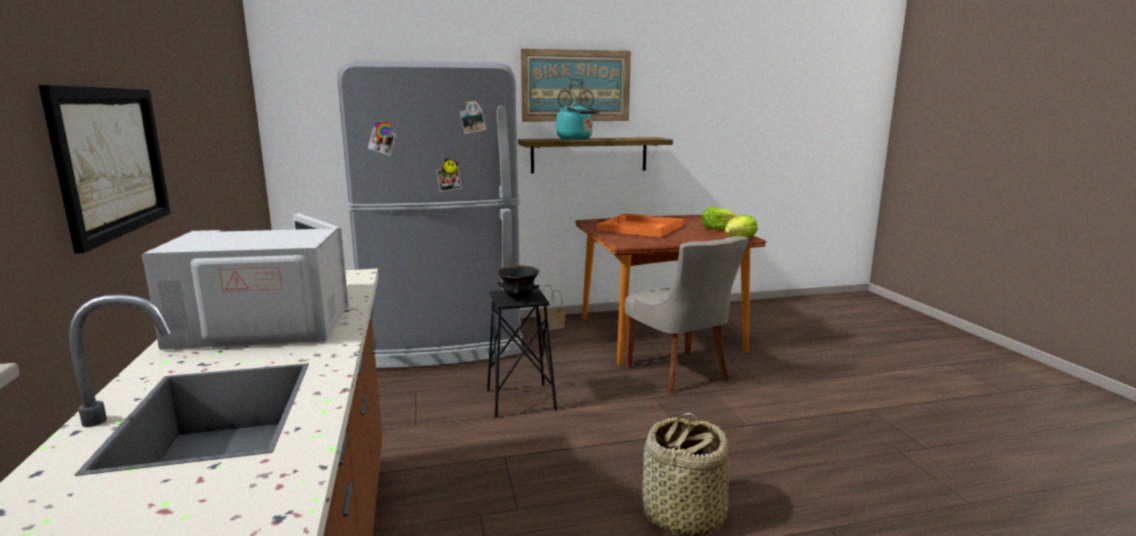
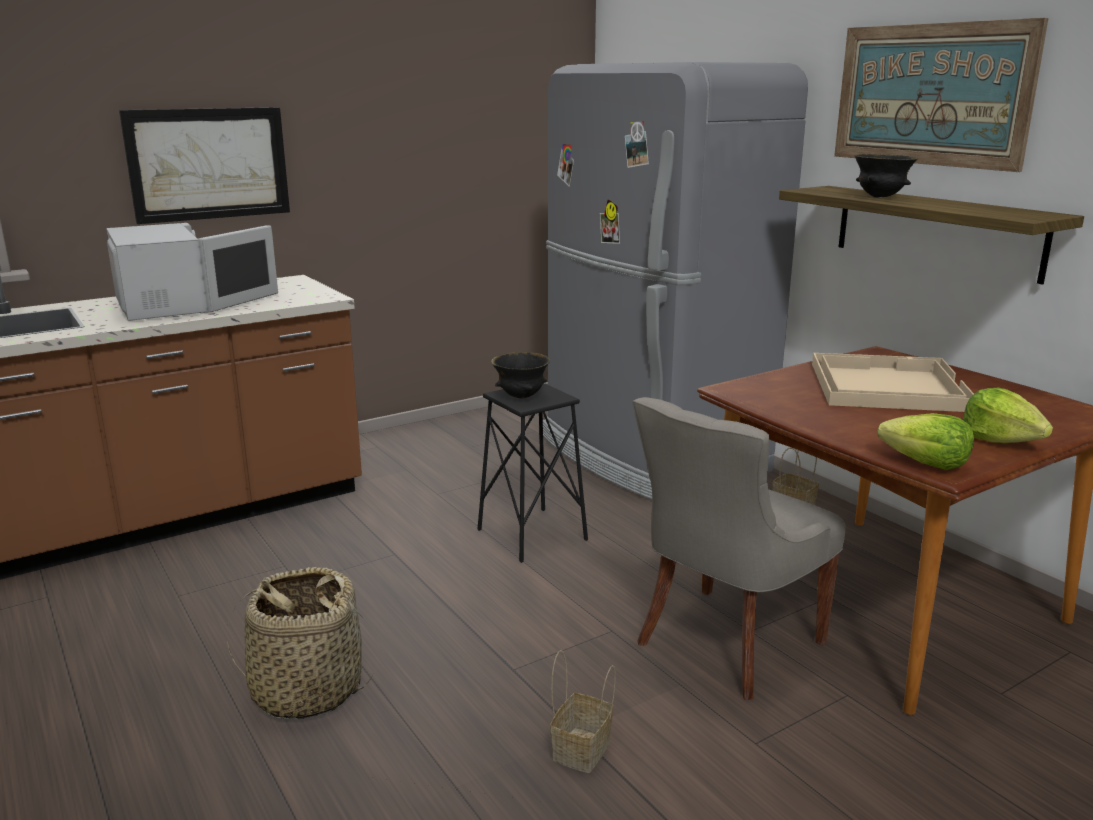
camera: 70 degrees right, 5 degrees up
turquoise kettle [557,103,599,140] -> black bowl [854,154,918,198]
orange tray [597,214,684,237] -> beige tray [812,353,974,412]
none -> basket [550,650,616,773]

